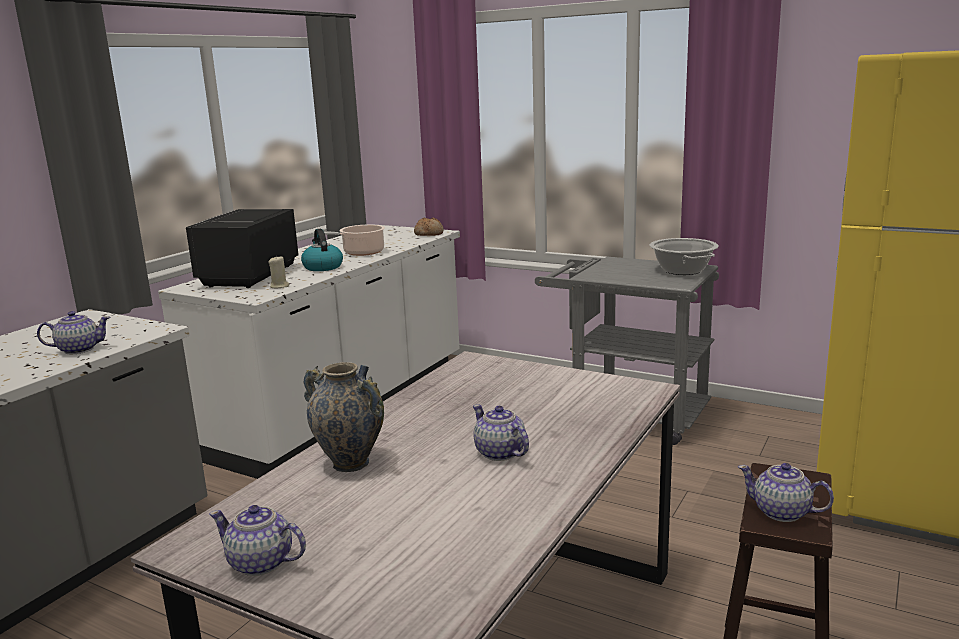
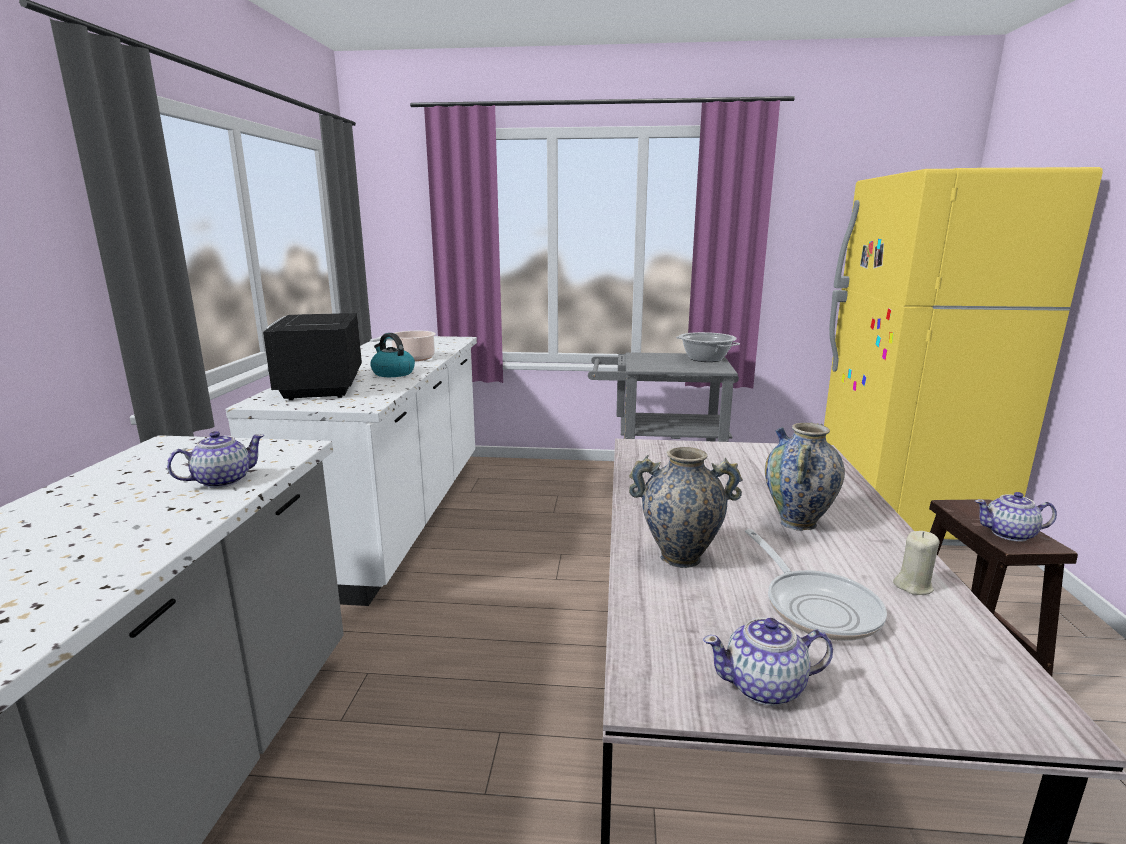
camera: 25 degrees left, 0 degrees up
beige candle [268,257,290,288] -> beige candle moved to [893,531,940,595]
bread [414,217,444,236] -> none
teapot [473,405,529,461] -> vase [765,422,845,531]
none -> frying pan [745,529,887,641]

